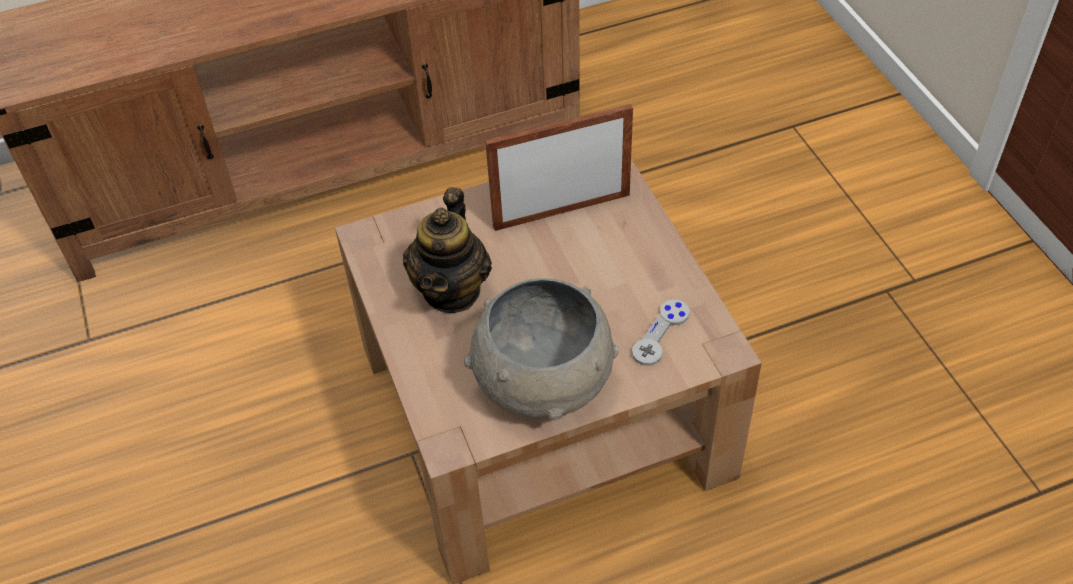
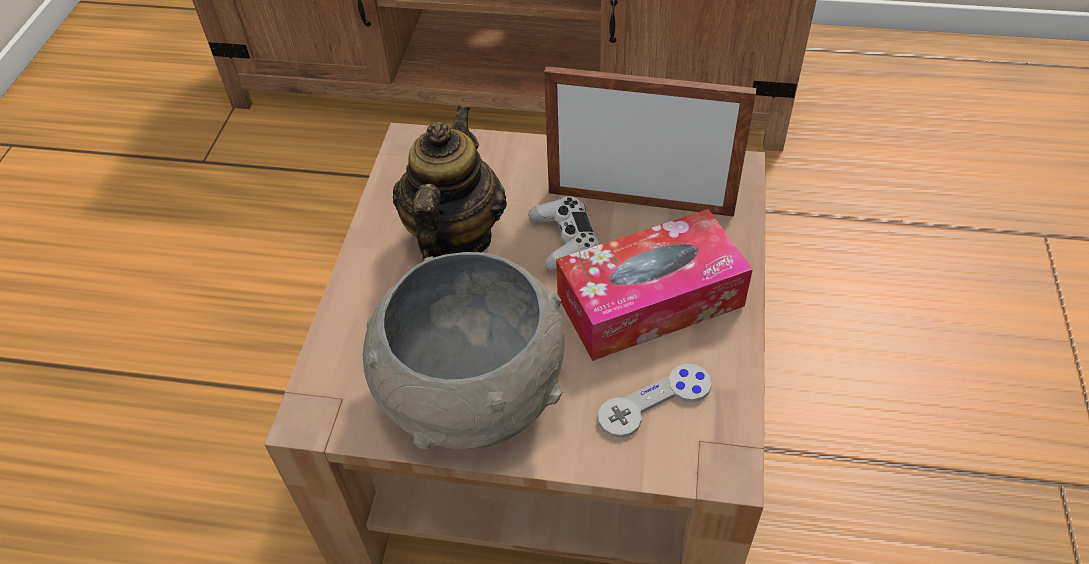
camera: 30 degrees right, 0 degrees up
teapot [403,187,492,313] -> teapot turned 150 degrees clockwise [393,105,507,260]
none -> white game controller [528,196,600,271]
none -> tissue box [556,209,753,361]

